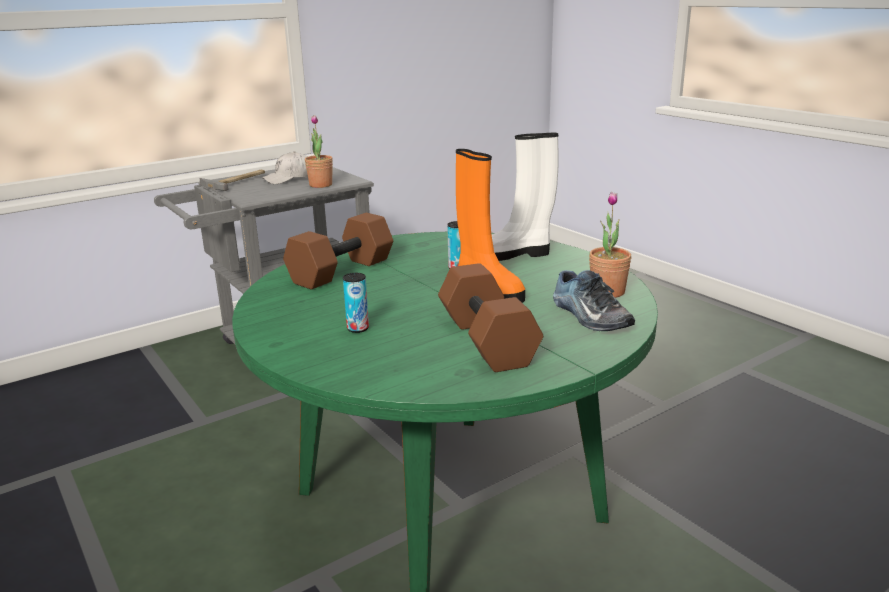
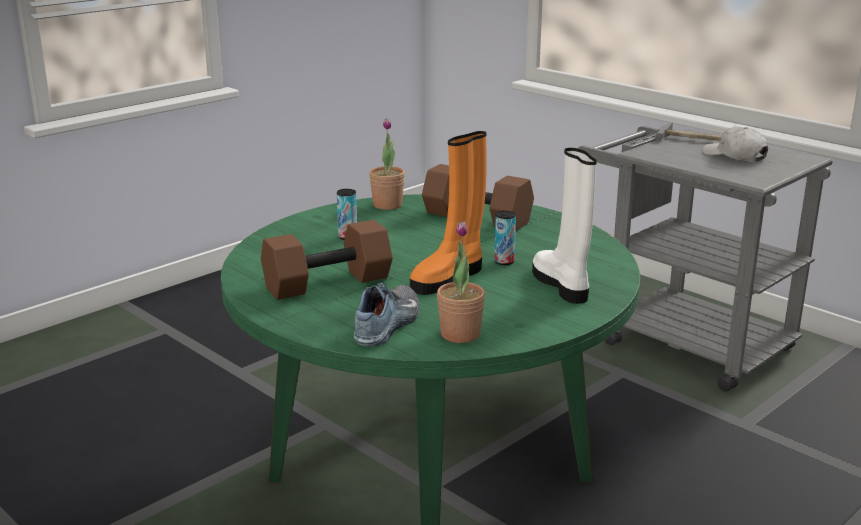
camera: 80 degrees right, 0 degrees up
potted plant [305,115,333,188] -> potted plant moved to [369,119,405,210]
shoe [553,270,635,331] -> shoe turned 150 degrees clockwise [354,283,419,346]

